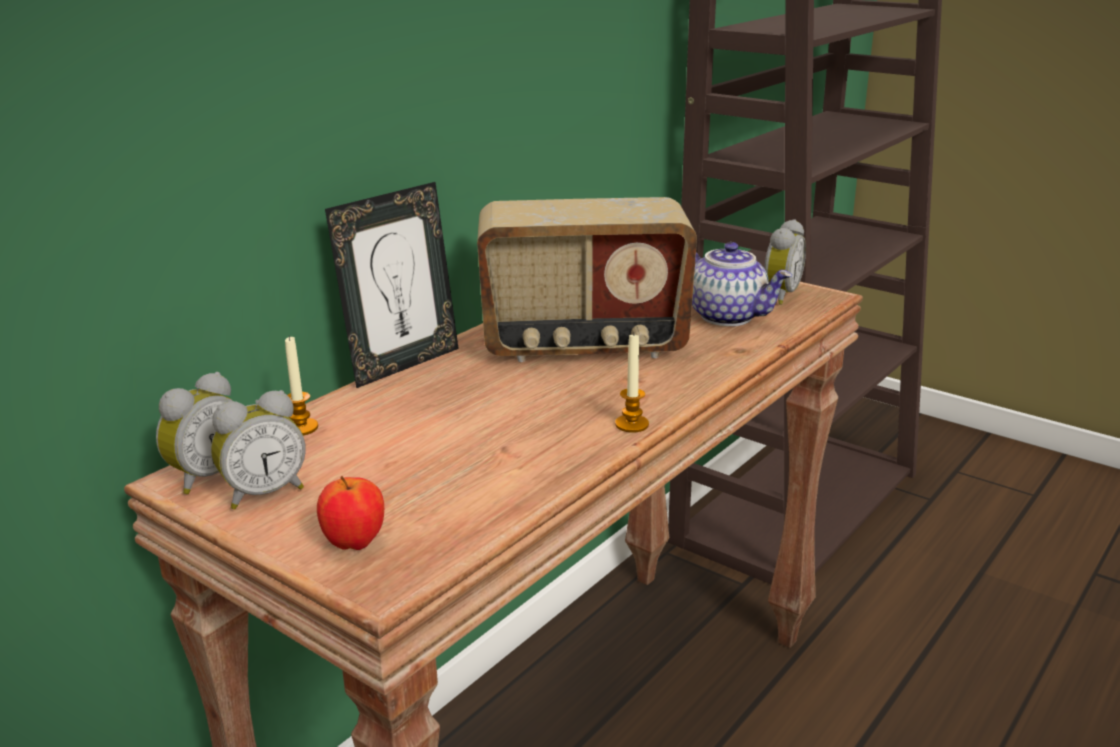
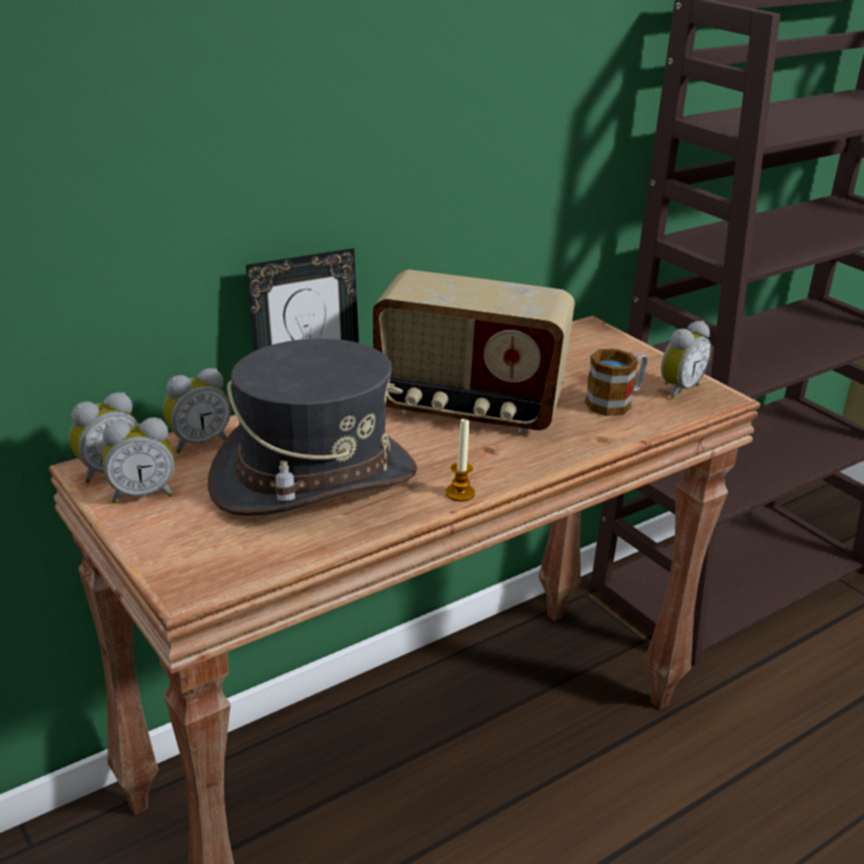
camera: 15 degrees right, 5 degrees up
candle [285,335,318,436] -> alarm clock [163,368,231,453]
apple [317,476,384,550] -> none
teapot [692,242,792,326] -> mug [585,349,647,416]
none -> grey hat [208,338,417,516]

